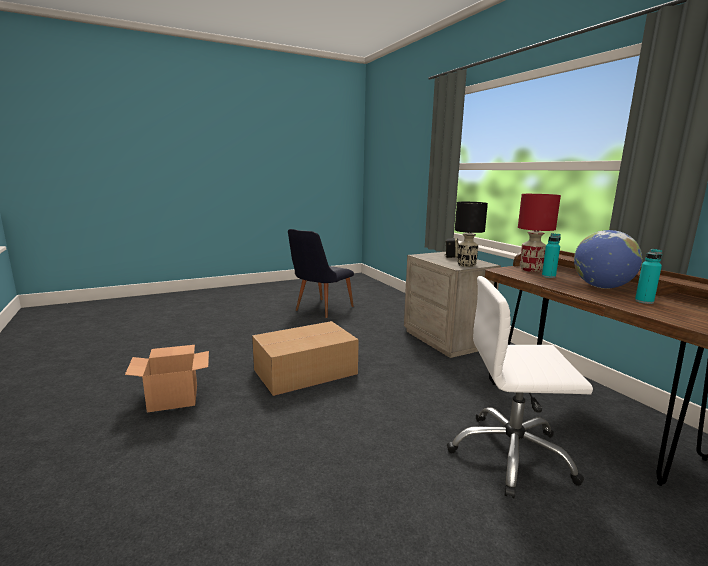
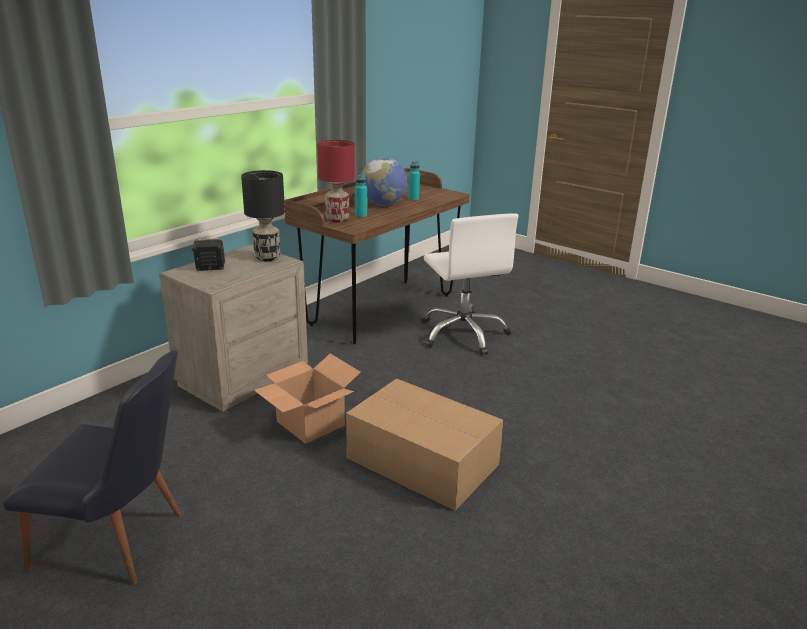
camera: 115 degrees left, 10 degrees up
cardboard box [125,345,209,413] -> cardboard box moved to [254,354,360,444]

